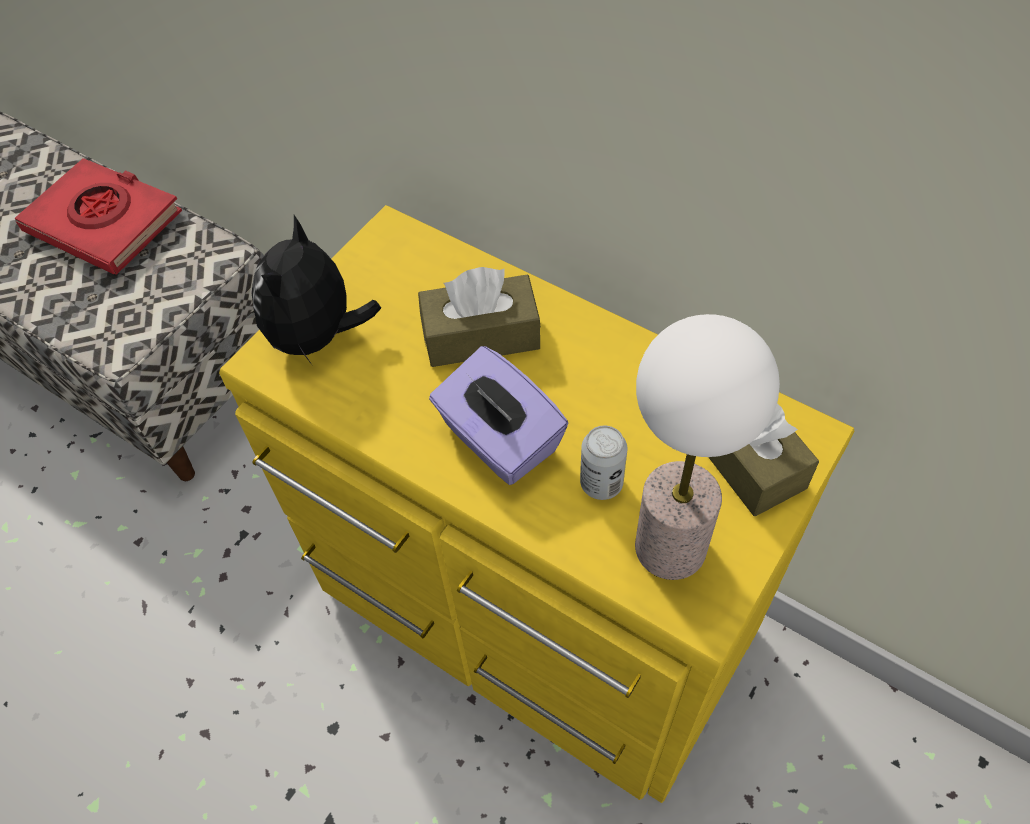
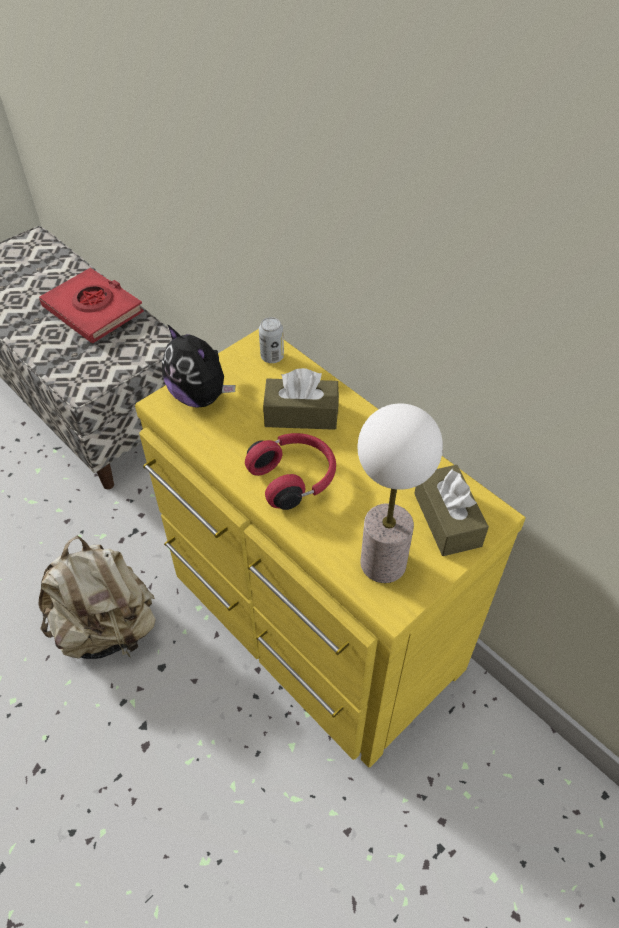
camera: 10 degrees right, 5 degrees down
plush toy [251,215,381,366] -> plush toy turned 75 degrees counterclockwise [162,324,235,408]
purple tissue box [429,346,568,485] -> red headphones [245,433,336,510]
can [580,425,627,500] -> can moved to [259,317,284,363]
none -> beige backpack [38,536,156,659]

